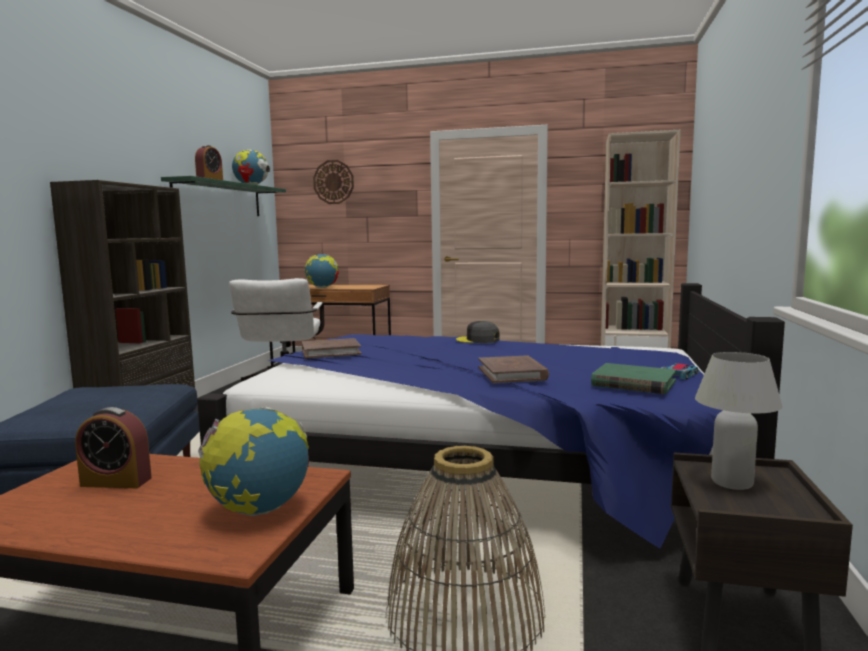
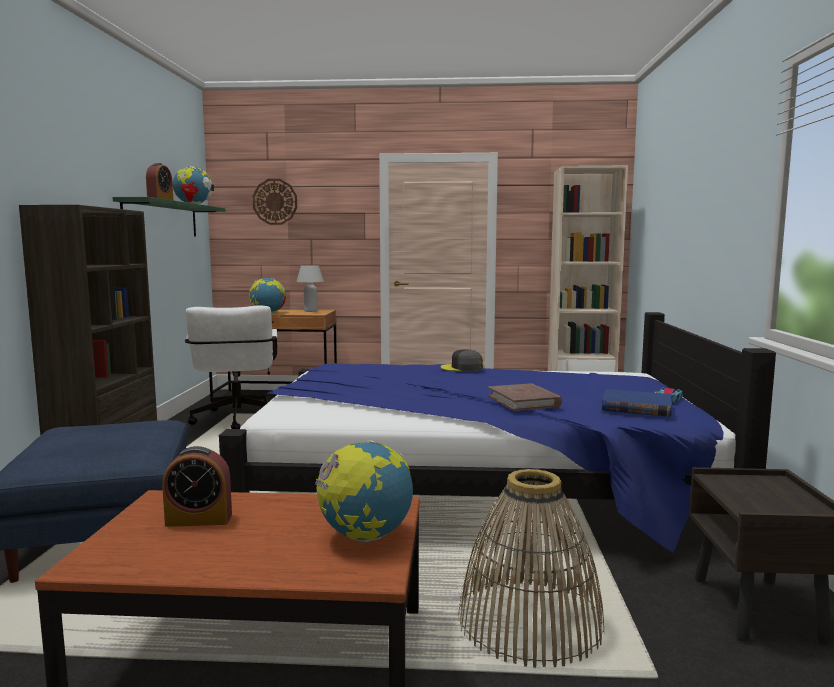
camera: 10 degrees left, 0 degrees up
brown book [302,338,361,358] -> none
green book [591,363,676,394] -> blue book [602,389,672,417]
white table lamp [695,352,783,490] -> white table lamp moved to [296,265,324,312]

